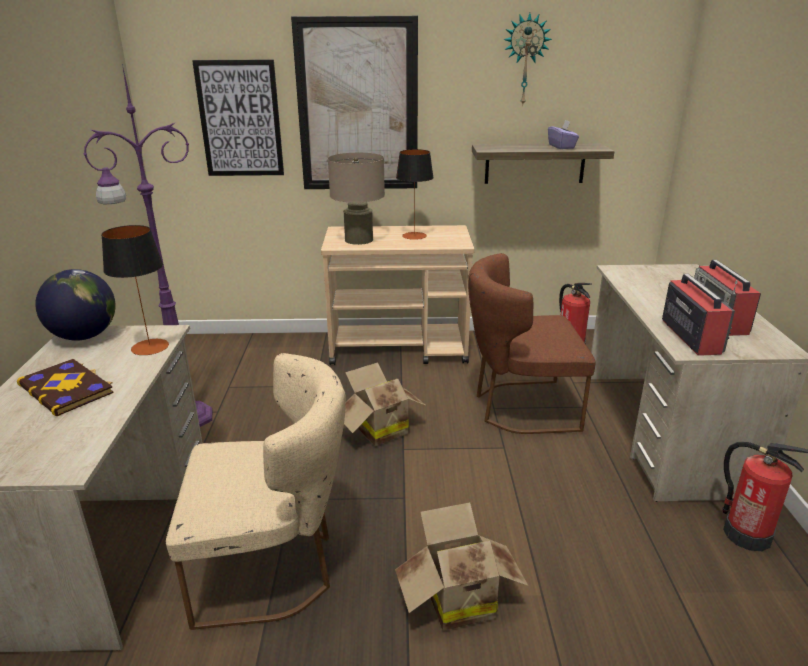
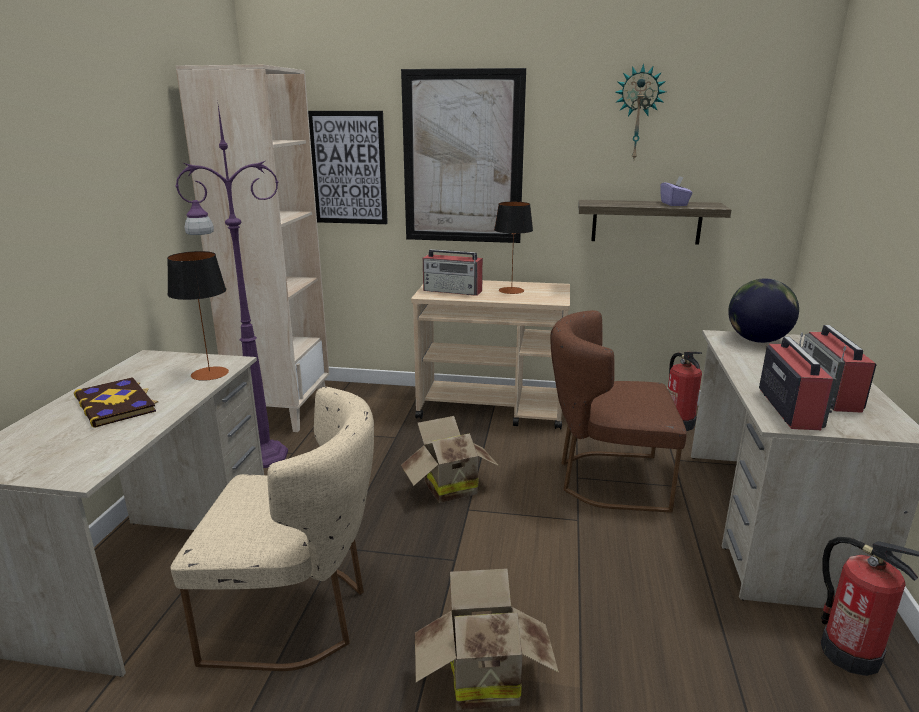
camera: 10 degrees right, 5 degrees down
globe [35,269,116,341] -> globe moved to [728,279,799,343]
beige table lamp [328,153,385,245] -> radio [423,249,483,296]
none -> beige bookcase [176,65,329,432]

